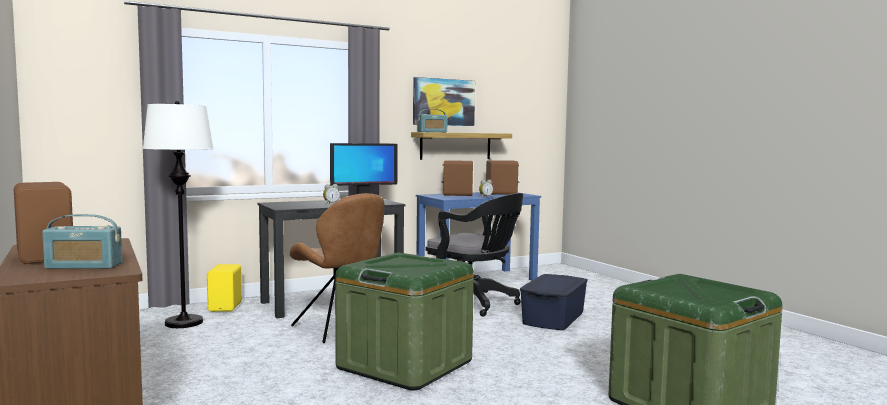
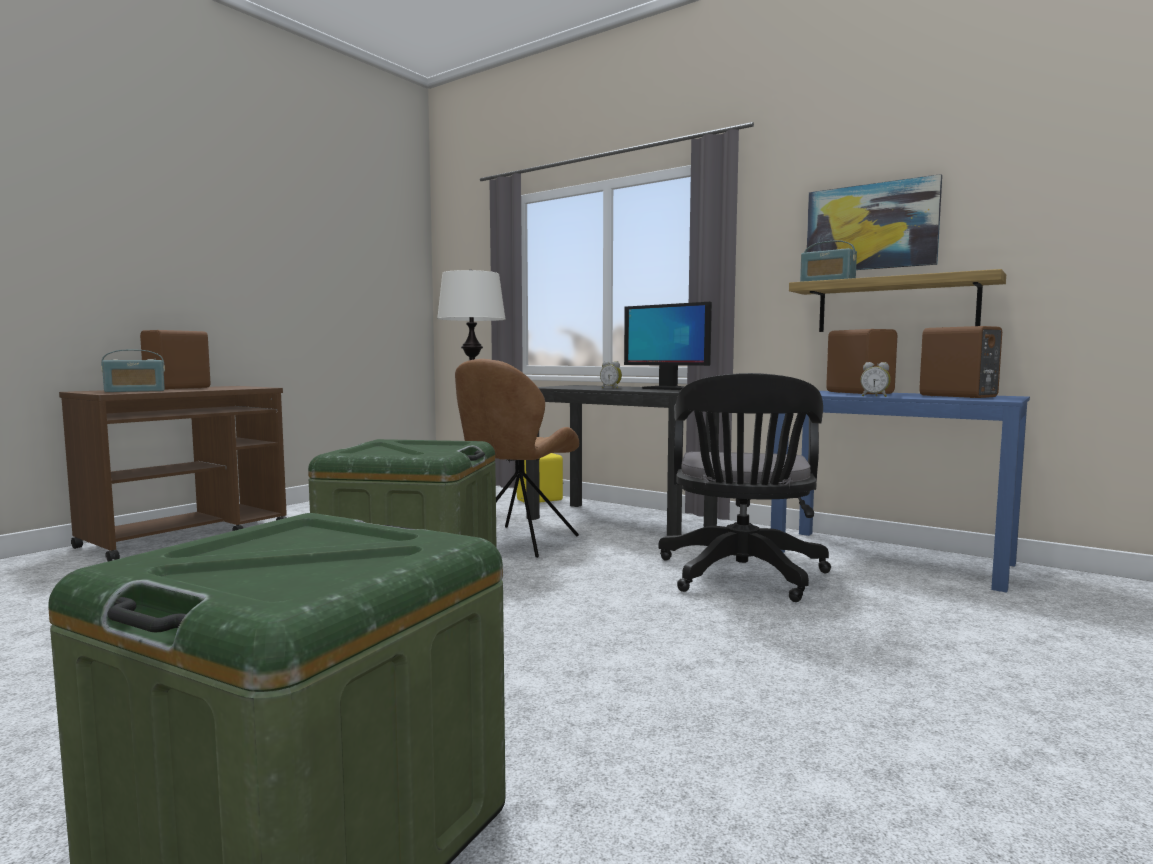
camera: 65 degrees right, 0 degrees up
radio [42,214,122,269] -> radio turned 90 degrees counterclockwise [101,350,165,392]
blue storage box [520,274,588,330] -> none

